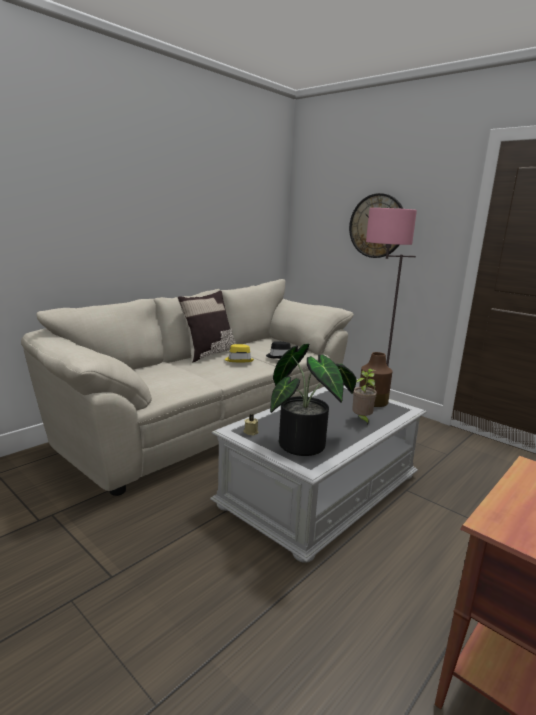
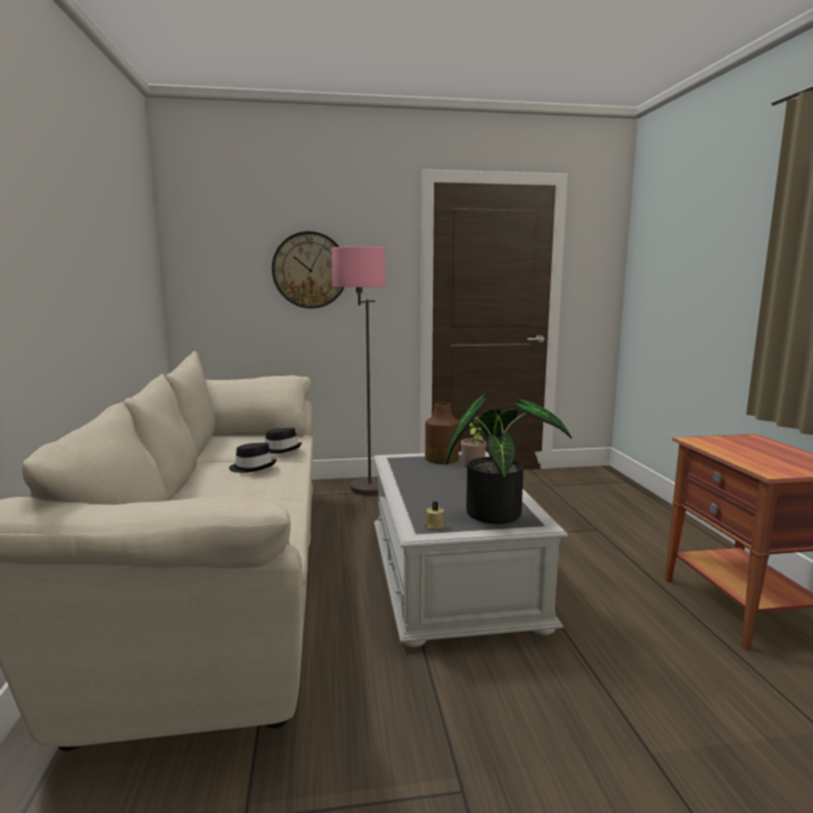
camera: 50 degrees left, 5 degrees down
pillow [178,291,236,363] -> none
yellow hat [225,344,254,362] -> black hat [229,443,277,473]

